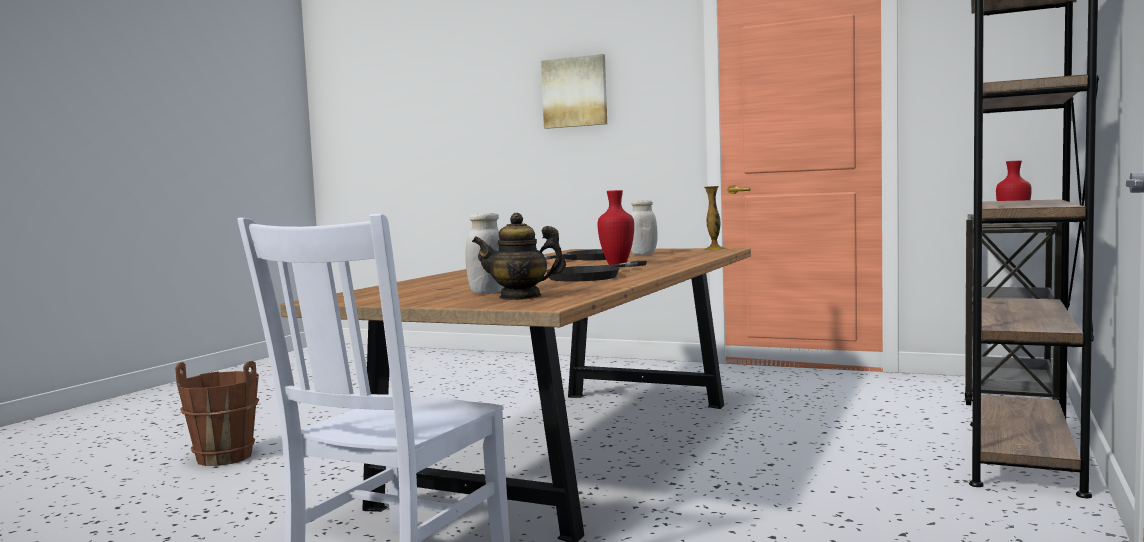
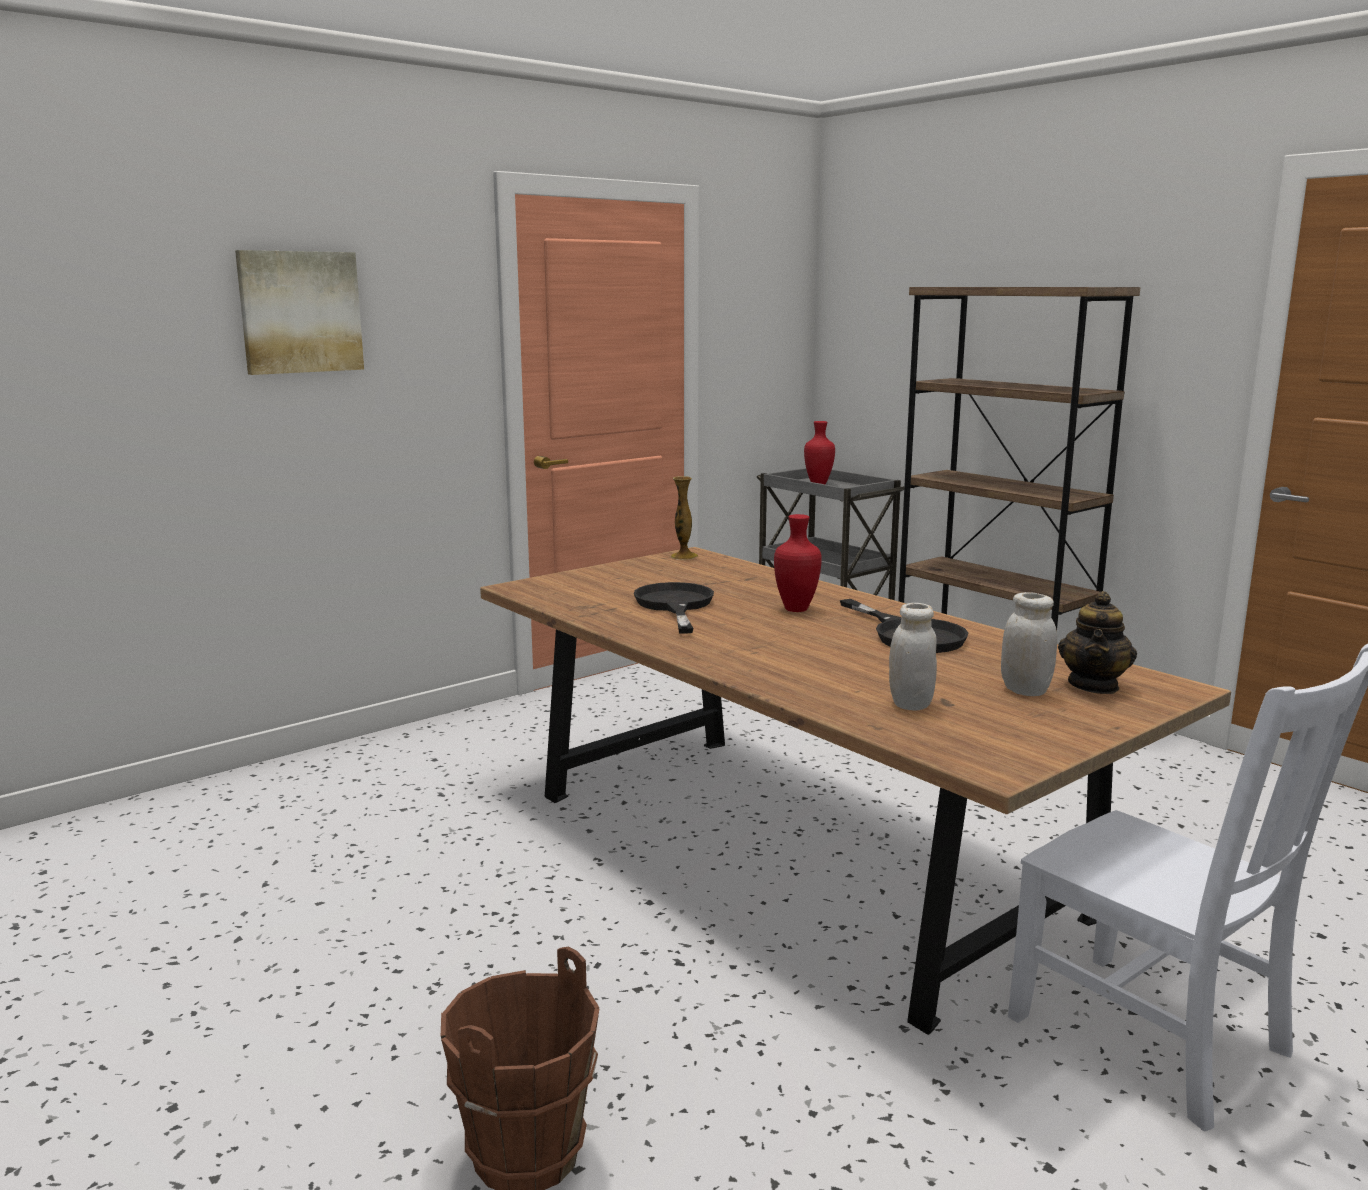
camera: 65 degrees left, 10 degrees up
white jar [630,200,658,255] -> white jar moved to [889,603,937,711]

